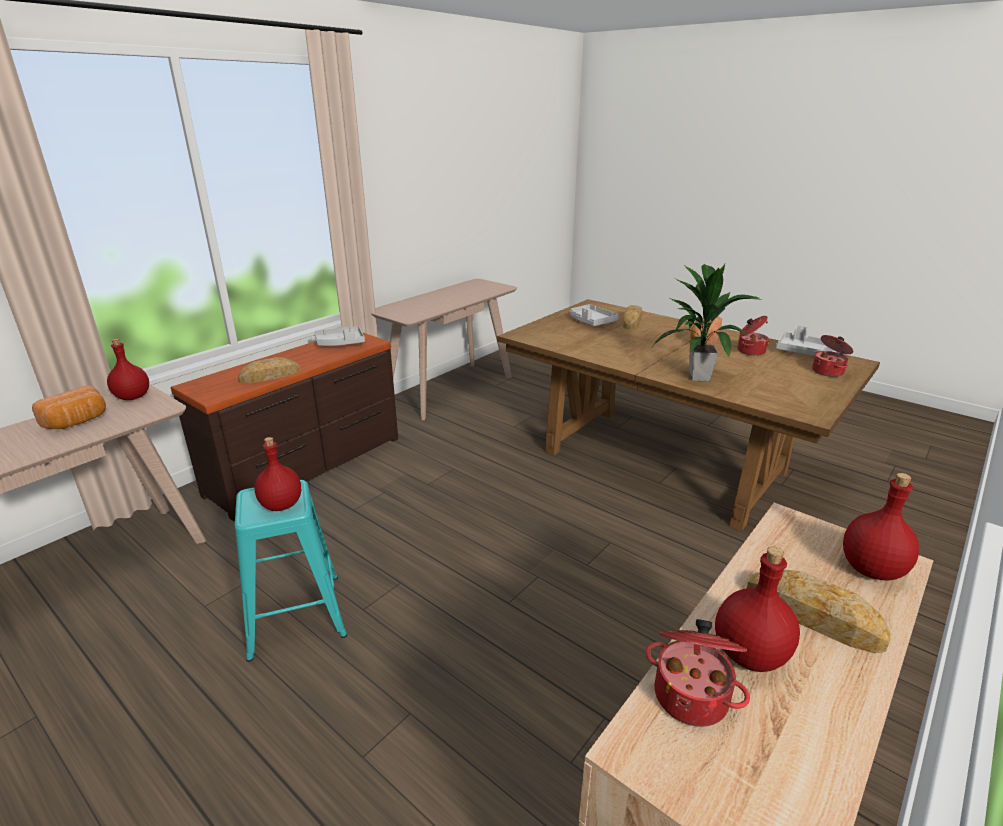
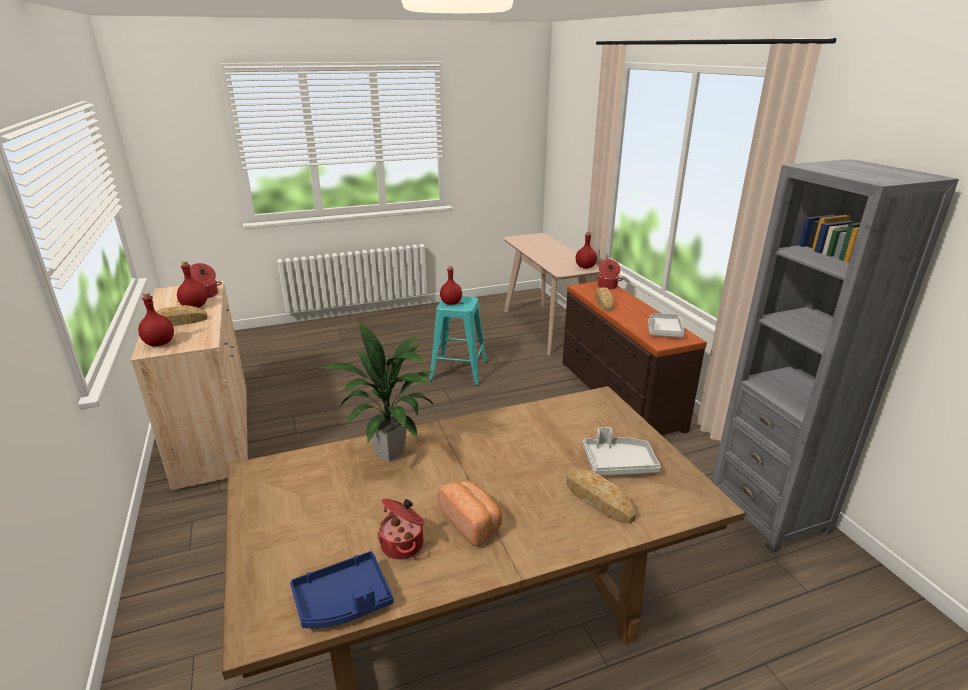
camera: 120 degrees right, 0 degrees up
bread [32,385,106,429] -> none
beige console table [371,279,517,420] -> grey bookcase [712,159,959,553]
grey tray [776,325,833,356] -> blue tray [290,551,394,628]
cooking pot [812,335,853,377] -> cooking pot moved to [594,259,623,289]

